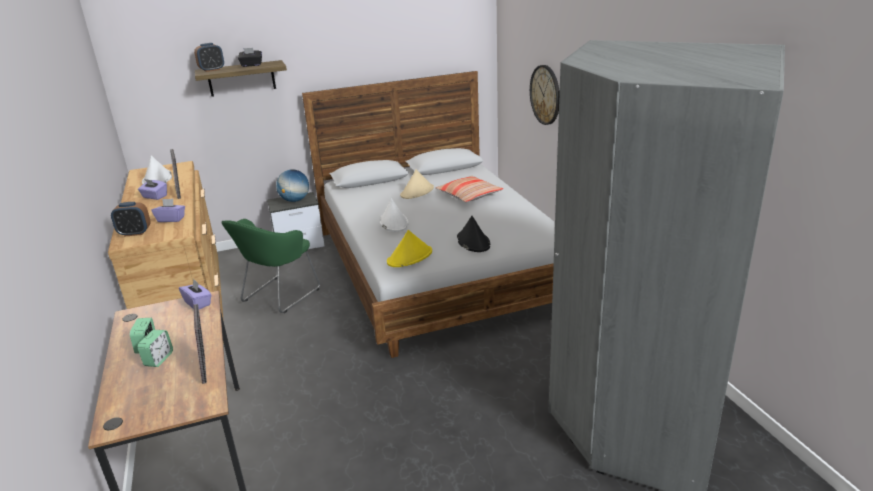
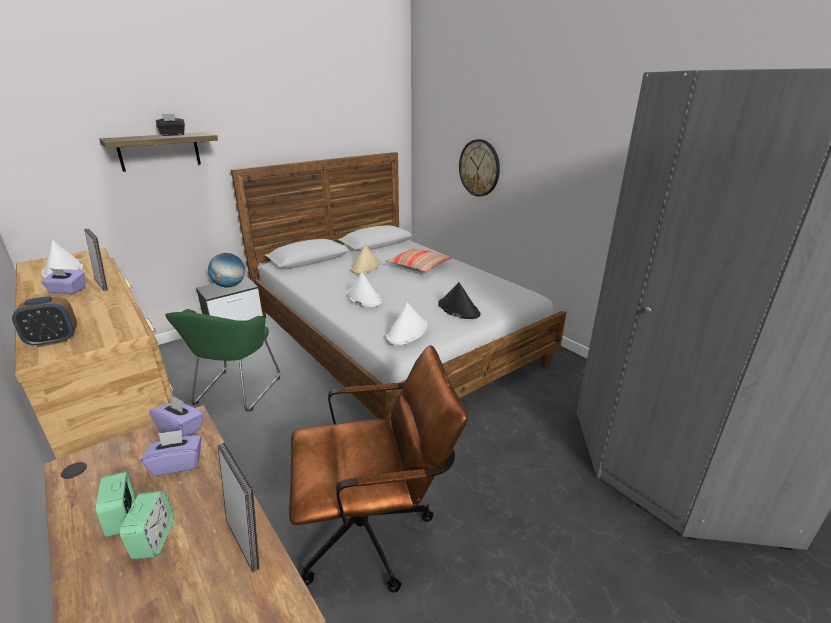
camera: 20 degrees left, 0 degrees up
purple tissue box [151,199,185,222] -> purple tissue box moved to [141,430,202,476]
alarm clock [194,43,224,72] -> none
yellow hat [387,230,432,267] -> white hat [386,302,428,345]
none -> brown office chair [289,345,468,593]

